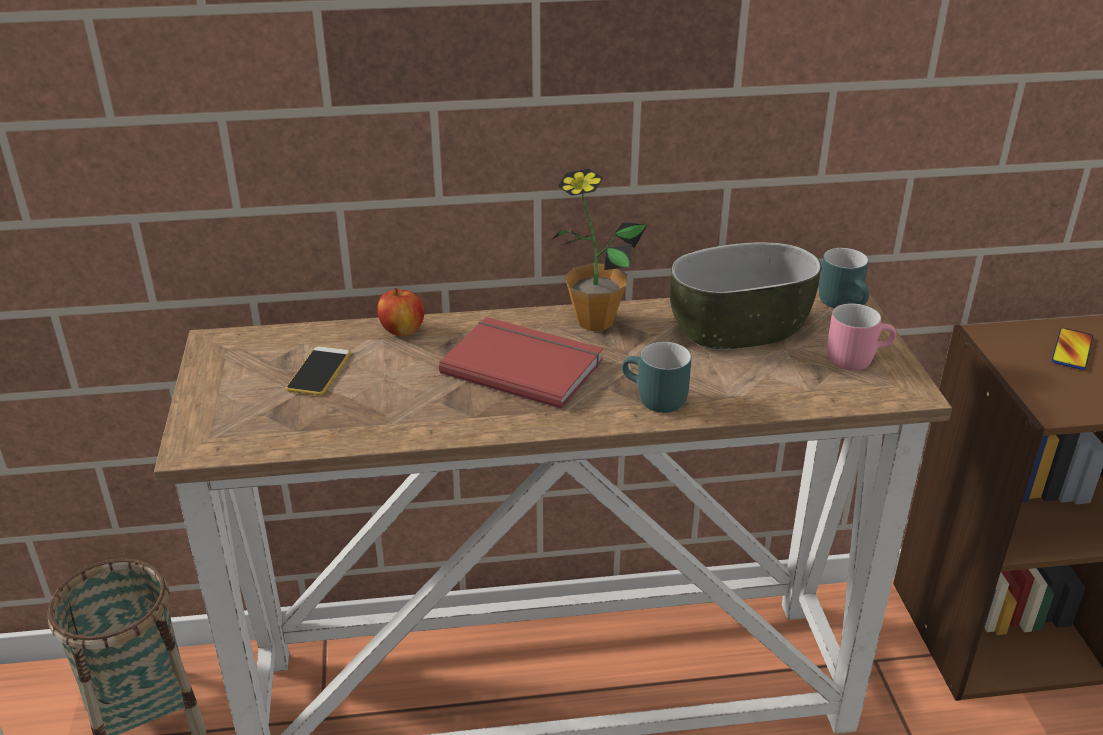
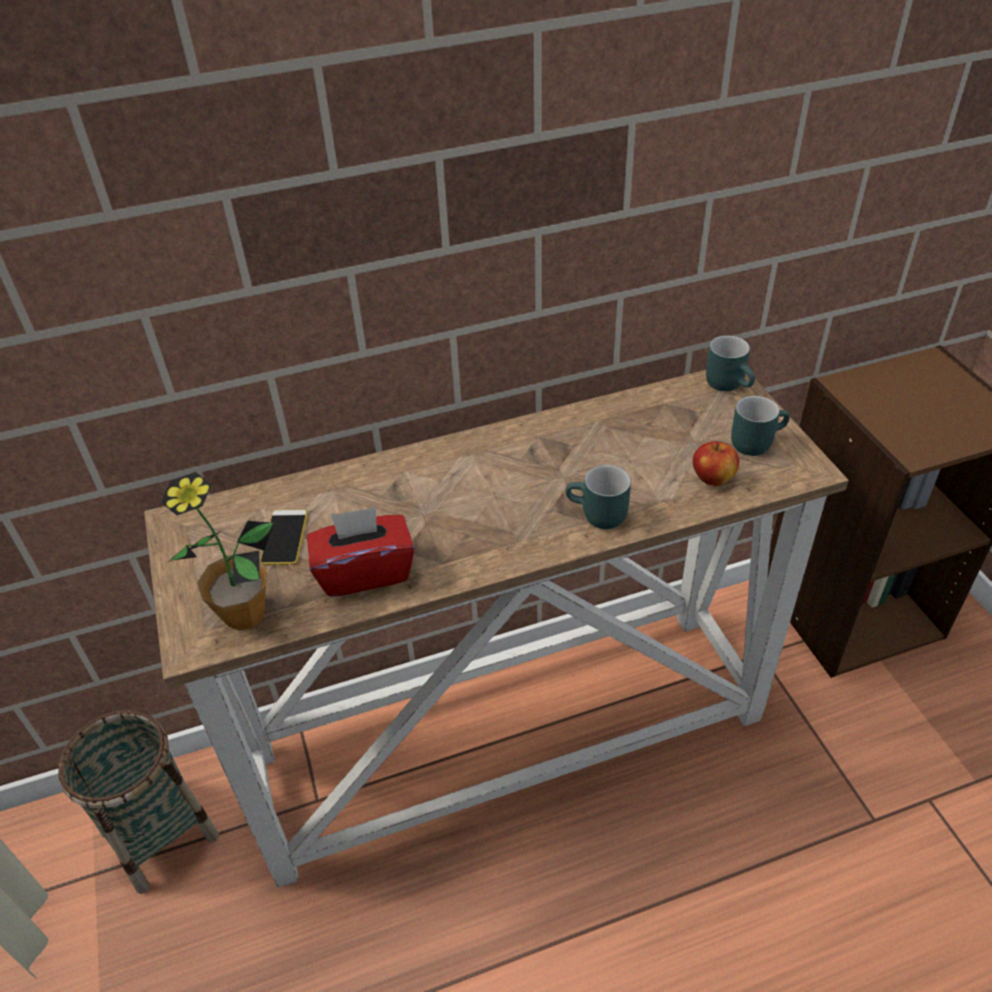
camera: 10 degrees left, 10 degrees up
apple [377,288,424,336] -> apple moved to [693,441,739,486]
red book [439,317,603,409] -> none
potted plant [552,169,648,331] -> potted plant moved to [161,472,274,631]
bowl [670,242,822,350] -> none
pink mug [827,303,896,371] -> turquoise mug [731,396,790,456]
phone [1051,328,1093,370] -> none
none -> red tissue box [307,507,415,597]

